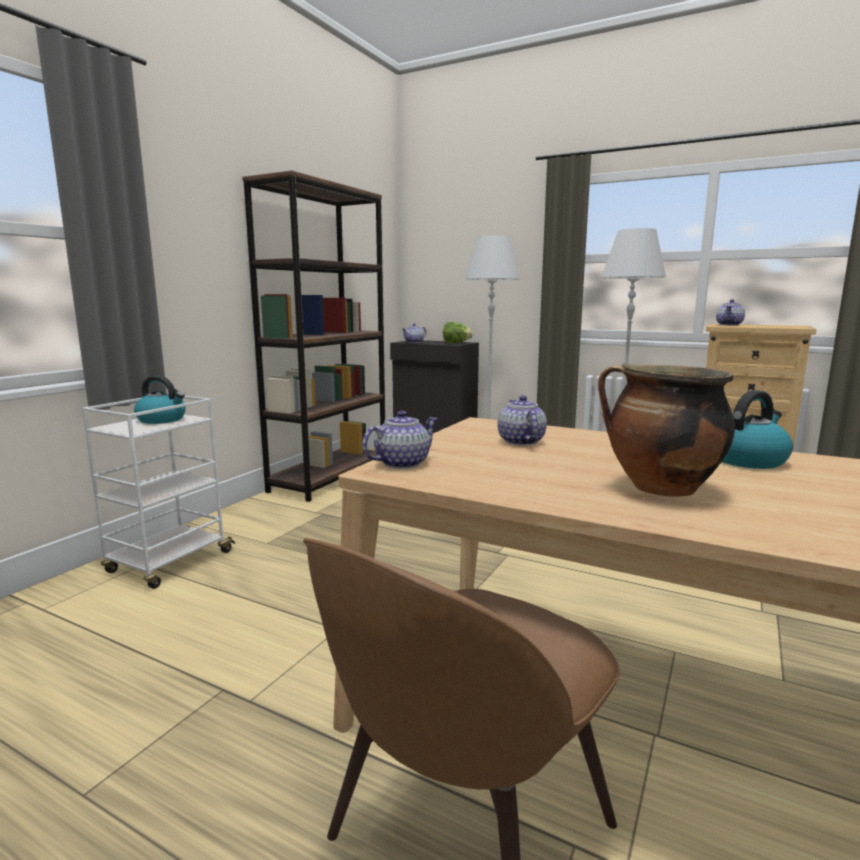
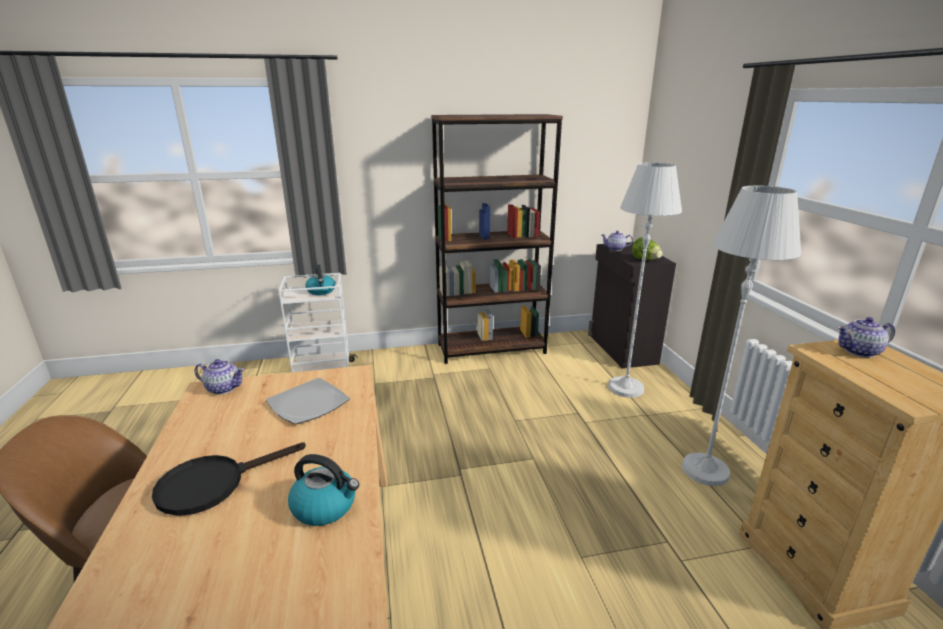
camera: 50 degrees right, 10 degrees up
teapot [498,395,547,446] -> plate [266,378,350,424]
cooking pot [598,363,735,497] -> black frying pan [152,443,306,516]

